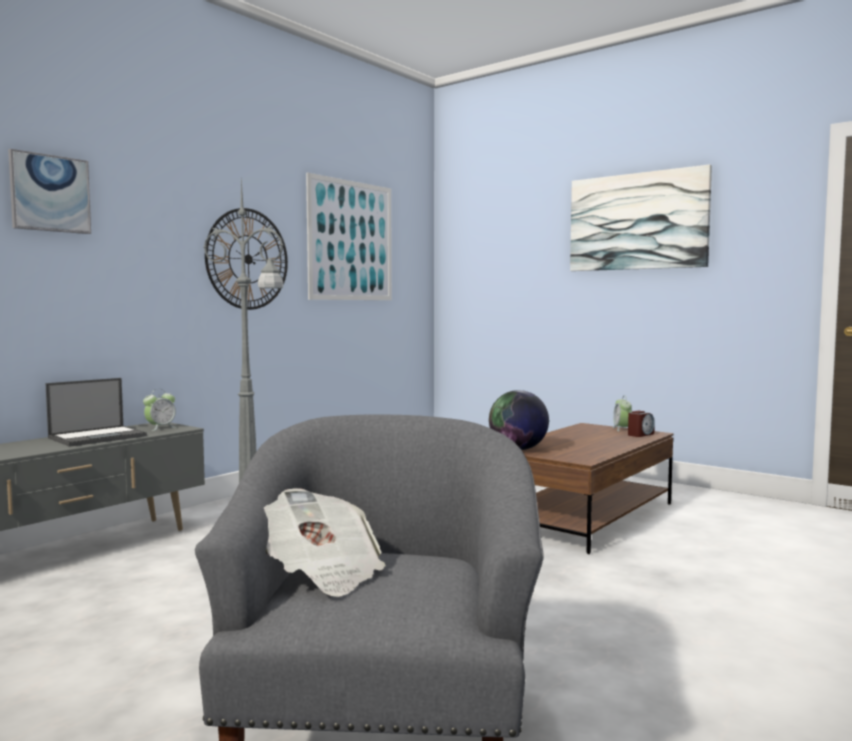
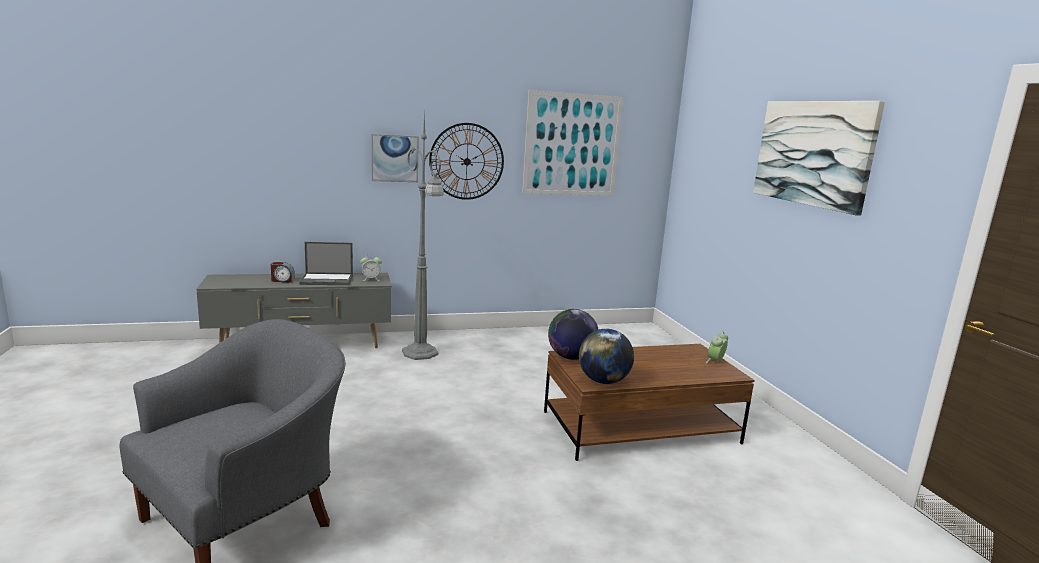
camera: 35 degrees right, 10 degrees up
picture [8,149,91,234] -> picture moved to [371,134,419,182]
newspaper [264,488,386,597] -> none
alarm clock [628,411,655,437] -> alarm clock moved to [271,262,295,283]
none -> globe [579,329,634,384]

